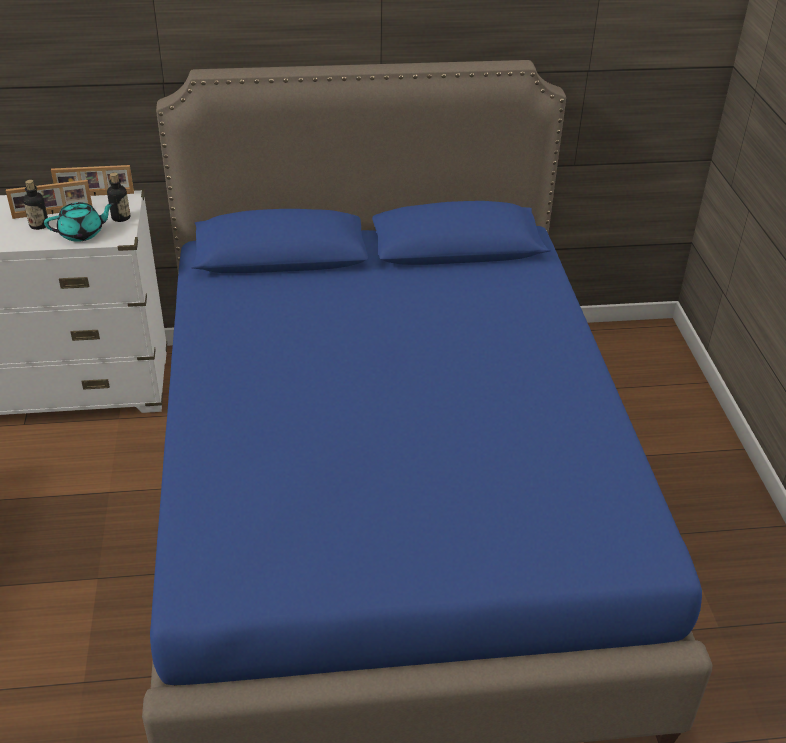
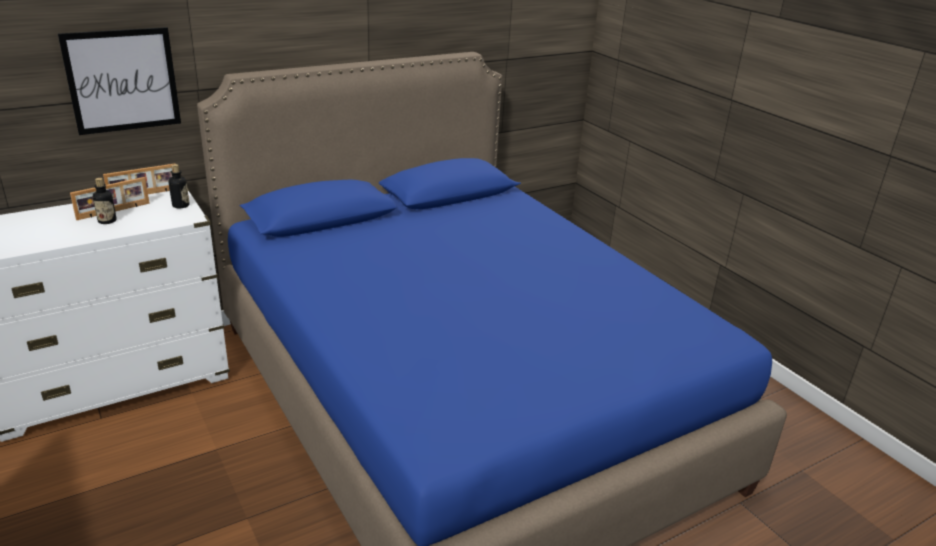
camera: 25 degrees left, 10 degrees down
turquoise teapot [44,202,115,242] -> none
none -> picture [58,27,181,135]

